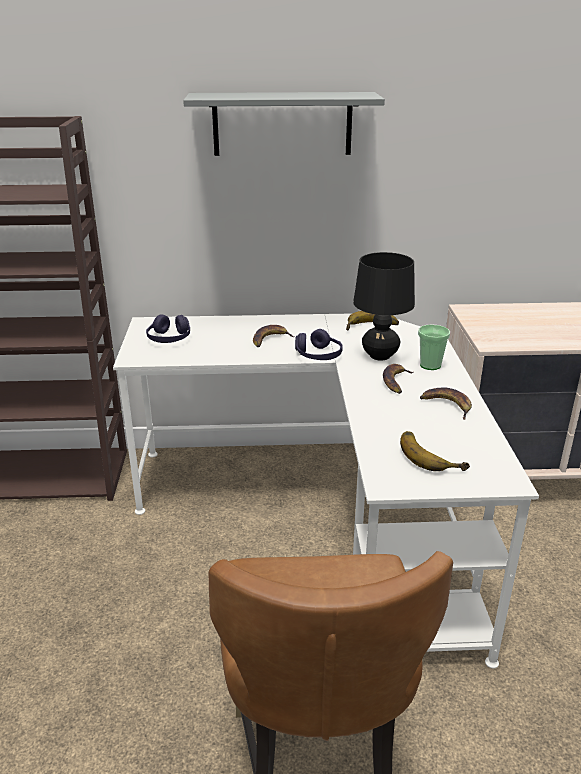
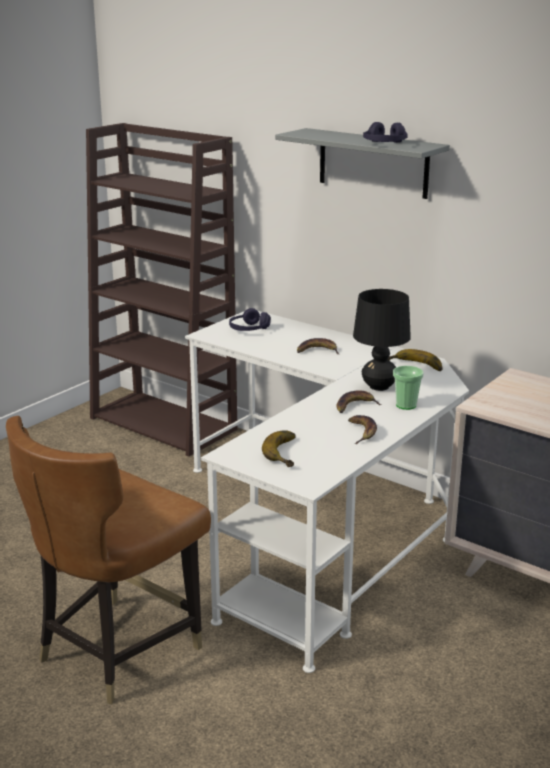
camera: 40 degrees right, 5 degrees down
purple headphones [295,329,343,360] -> purple headphones moved to [363,122,408,143]

